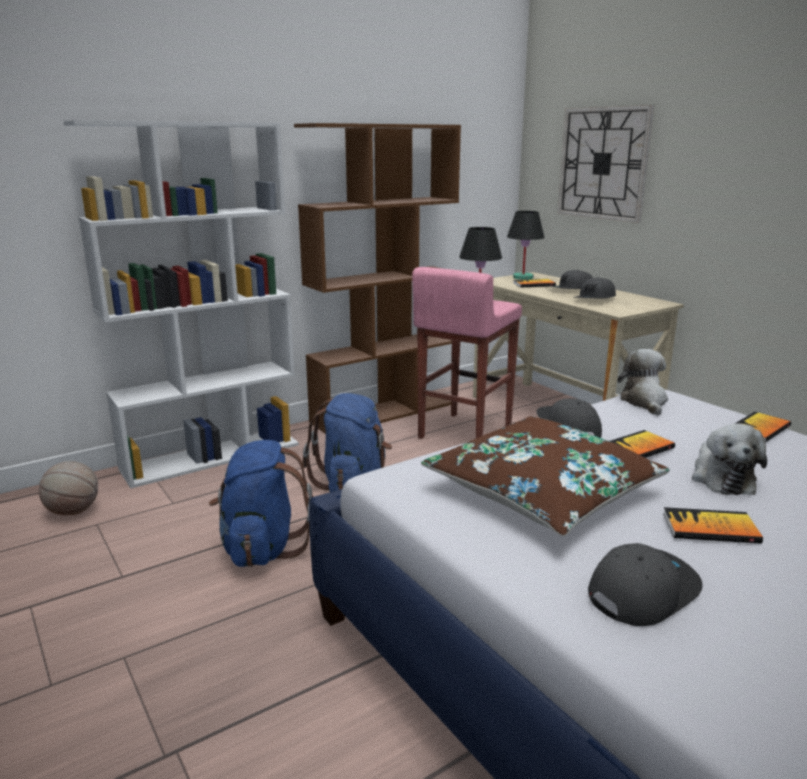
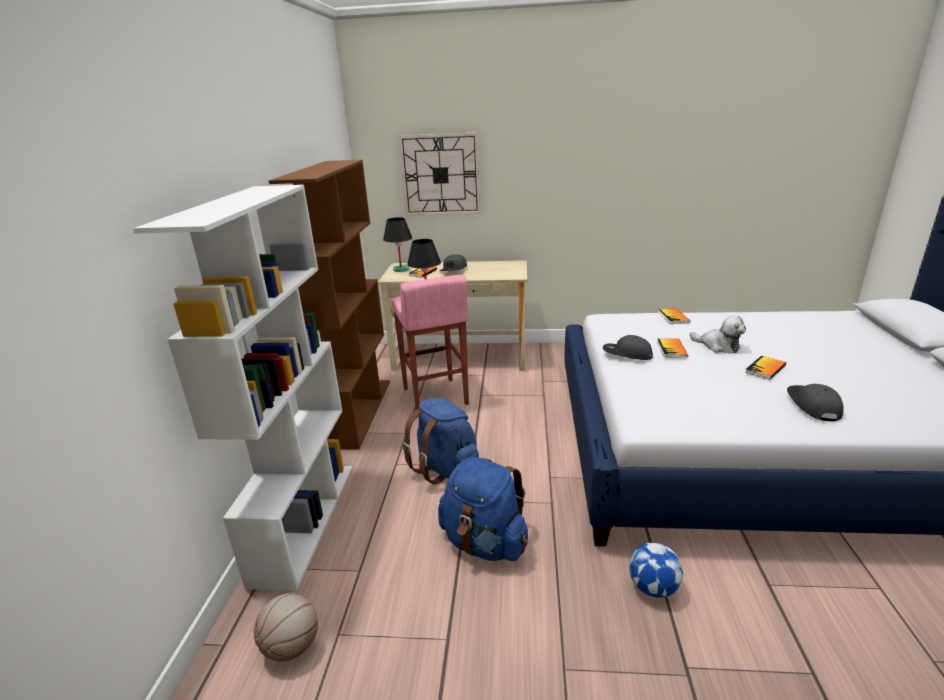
camera: 50 degrees left, 5 degrees up
brown pillow [421,416,670,536] -> none
grey cap [573,277,616,299] -> none
plush toy [618,349,668,415] -> none
none -> football [629,543,683,598]

